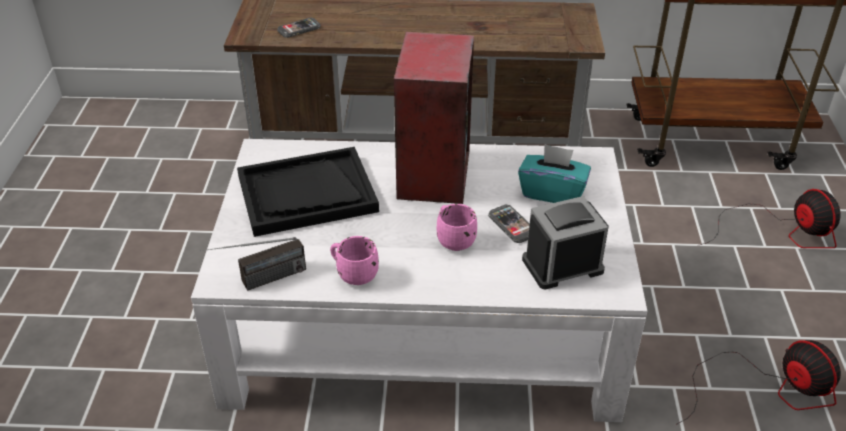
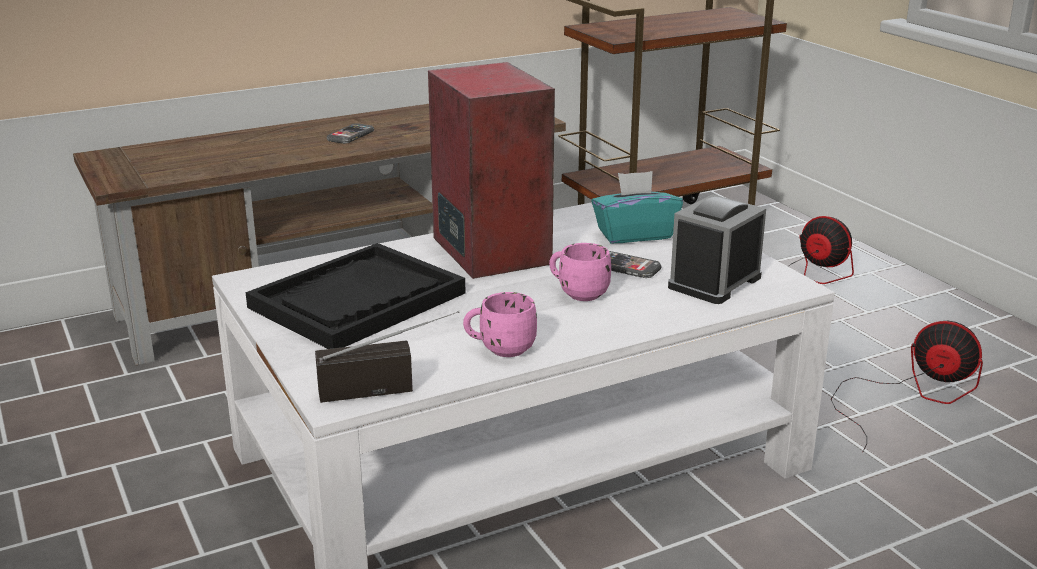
camera: 30 degrees left, 15 degrees down
radio [200,237,306,291] -> radio turned 135 degrees counterclockwise [315,311,460,403]
phone [277,18,321,38] -> phone moved to [326,123,374,144]

